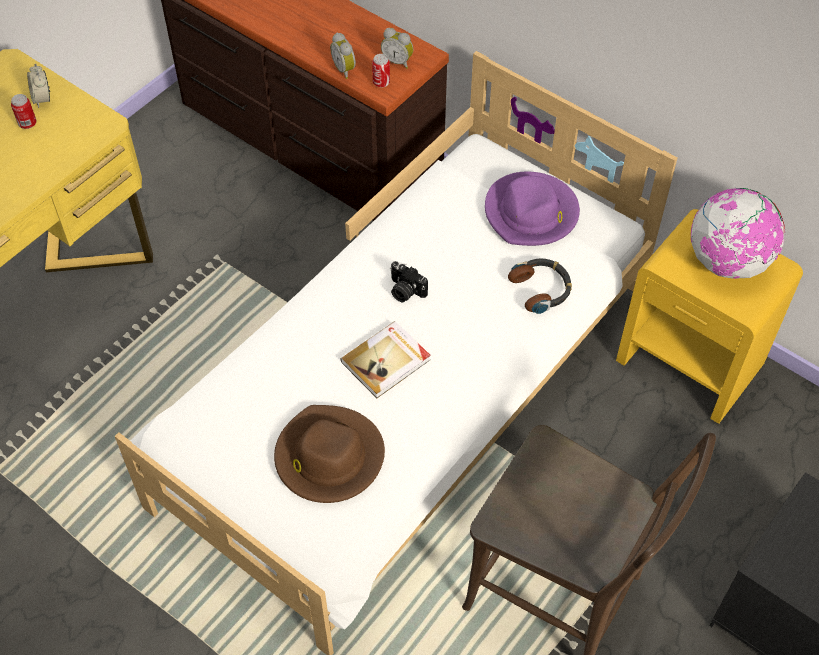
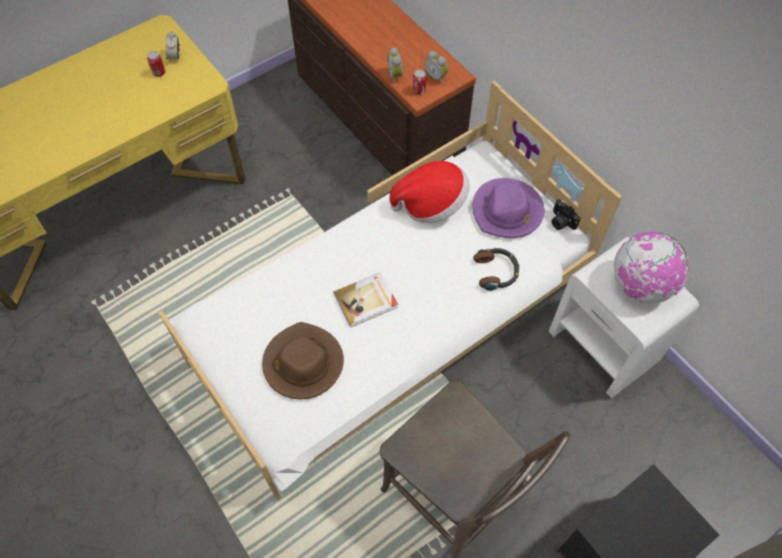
camera: 15 degrees right, 5 degrees up
camera [390,261,428,303] -> camera moved to [552,199,580,230]
yellow nightstand [616,209,803,424] -> white nightstand [549,237,699,399]
none -> hat [390,161,470,223]

